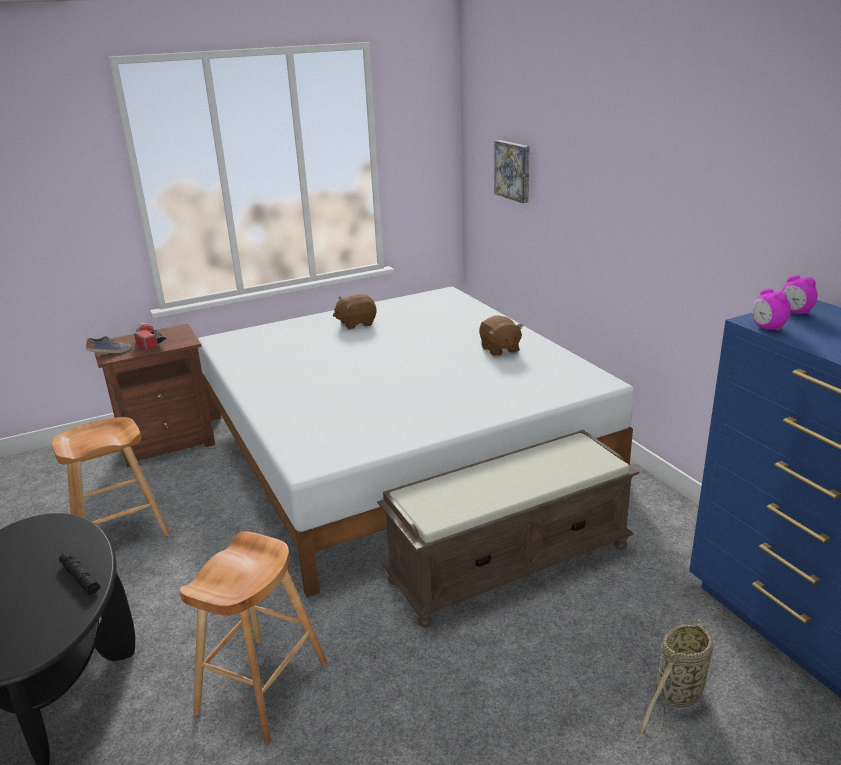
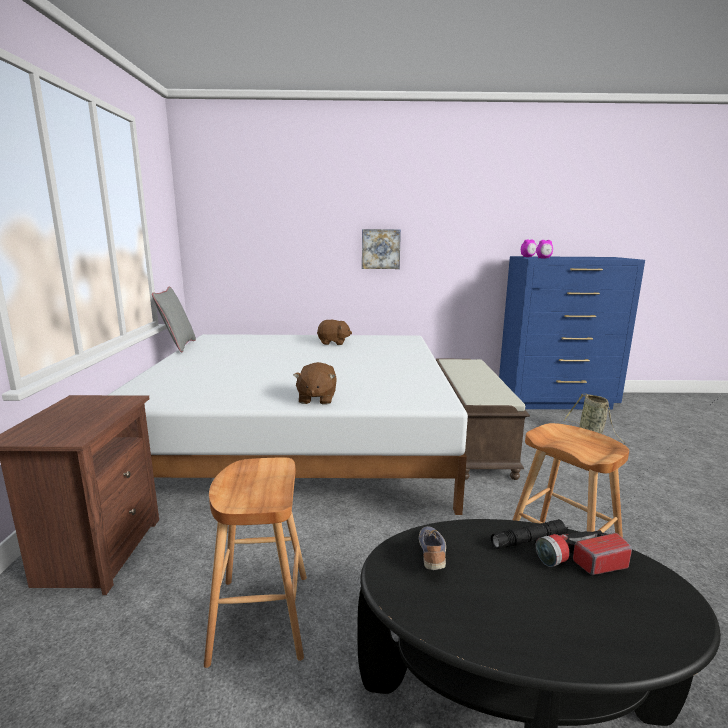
camera: 65 degrees left, 10 degrees down
shoe [86,336,132,353] -> shoe moved to [419,526,446,570]
flashlight [134,323,166,351] -> flashlight moved to [536,530,632,575]
brown plush toy [333,294,377,329] -> brown plush toy moved to [294,362,337,405]
picture [494,140,530,203] -> picture moved to [362,229,401,269]
none -> grey pillow [152,286,196,353]

